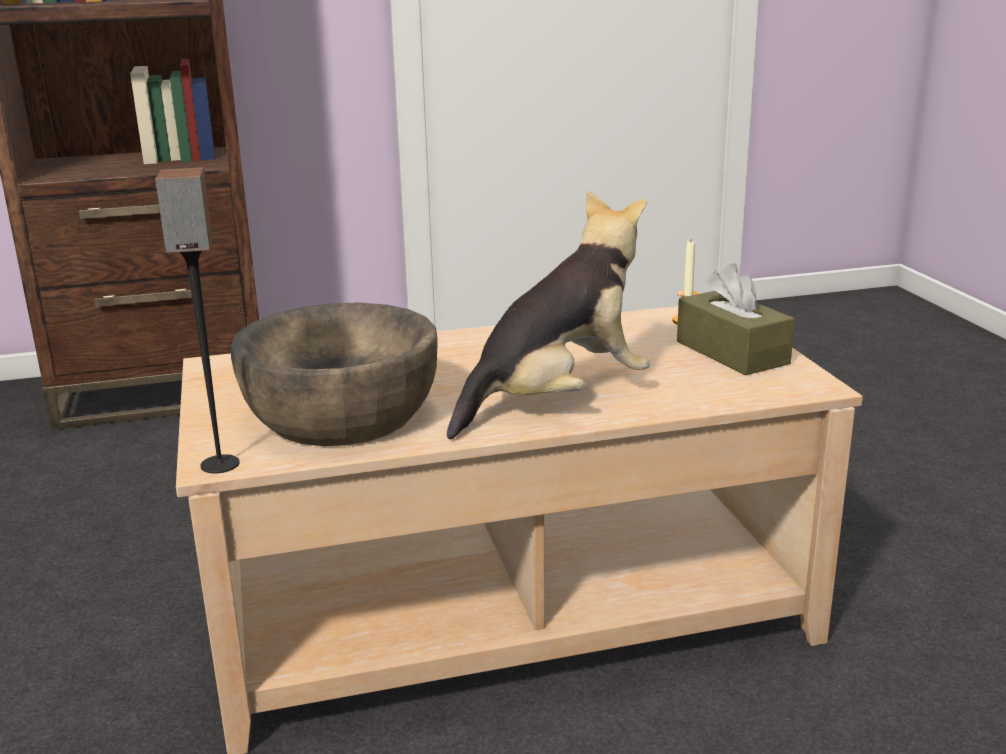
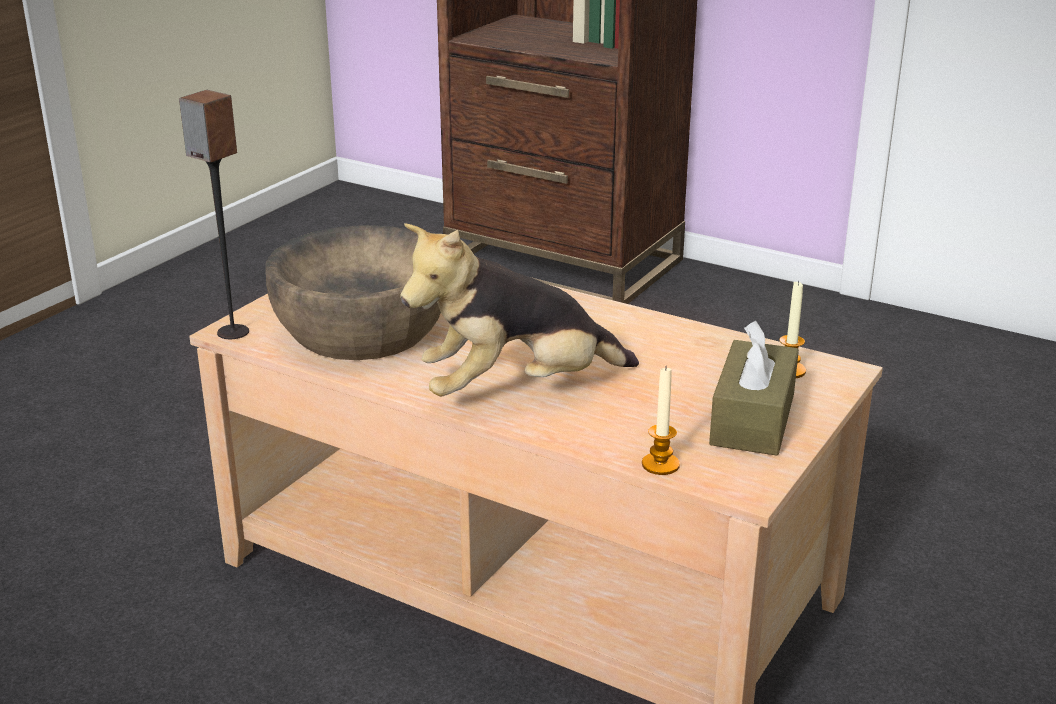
camera: 45 degrees right, 5 degrees up
plush toy [447,190,650,439] -> plush toy turned 150 degrees clockwise [400,223,639,397]
none -> candle [642,368,680,475]

